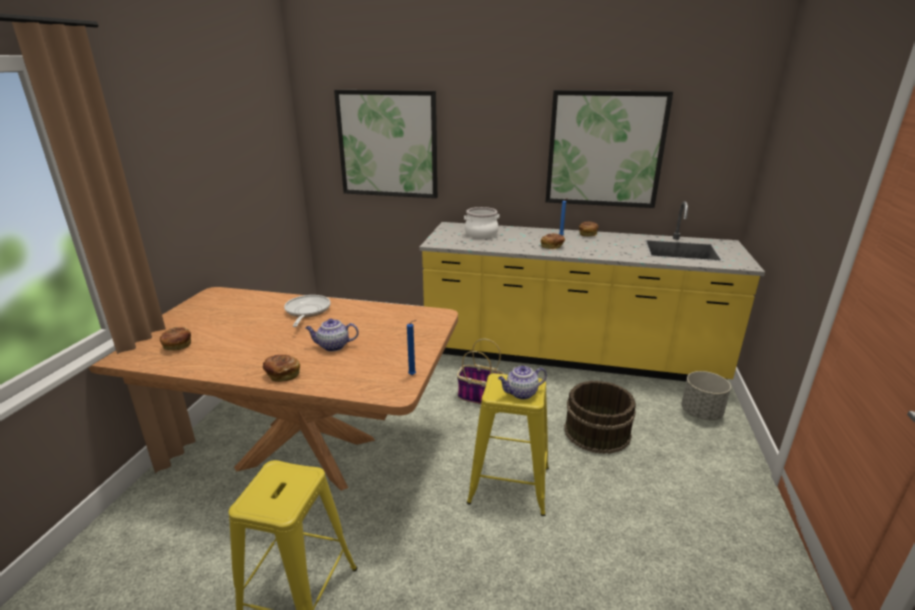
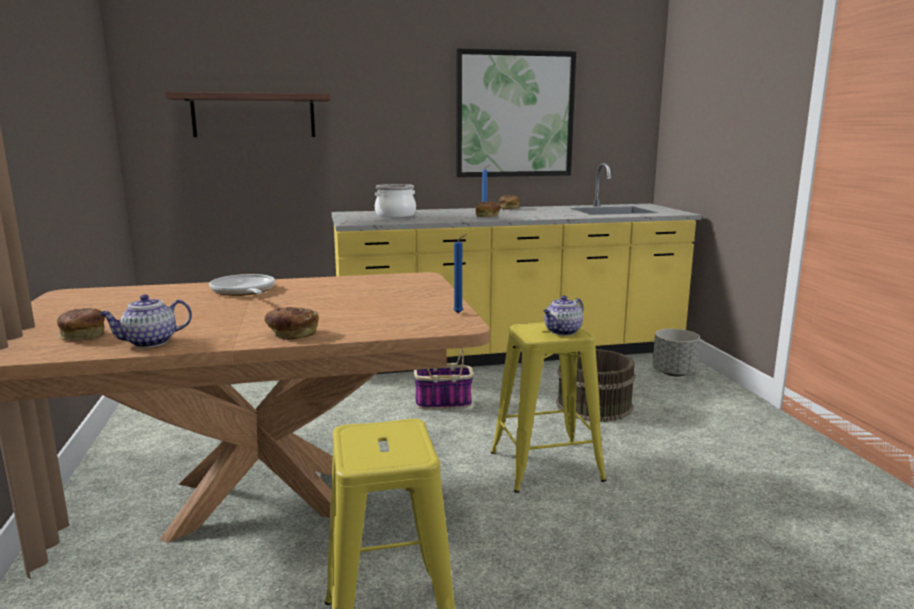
camera: 25 degrees left, 10 degrees down
teapot [305,319,359,352] -> teapot moved to [99,294,192,348]
picture [334,90,438,198] -> shelf [165,92,330,137]

